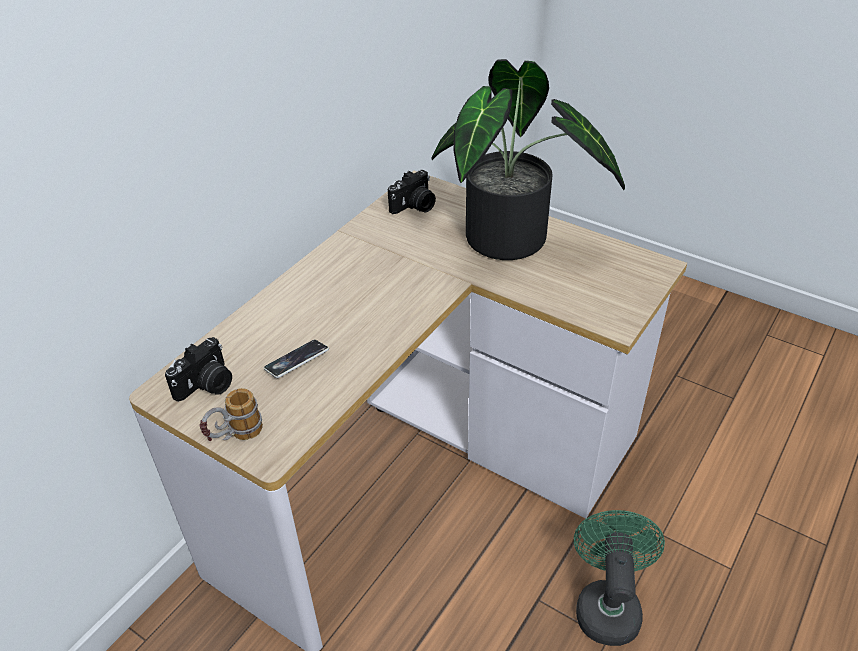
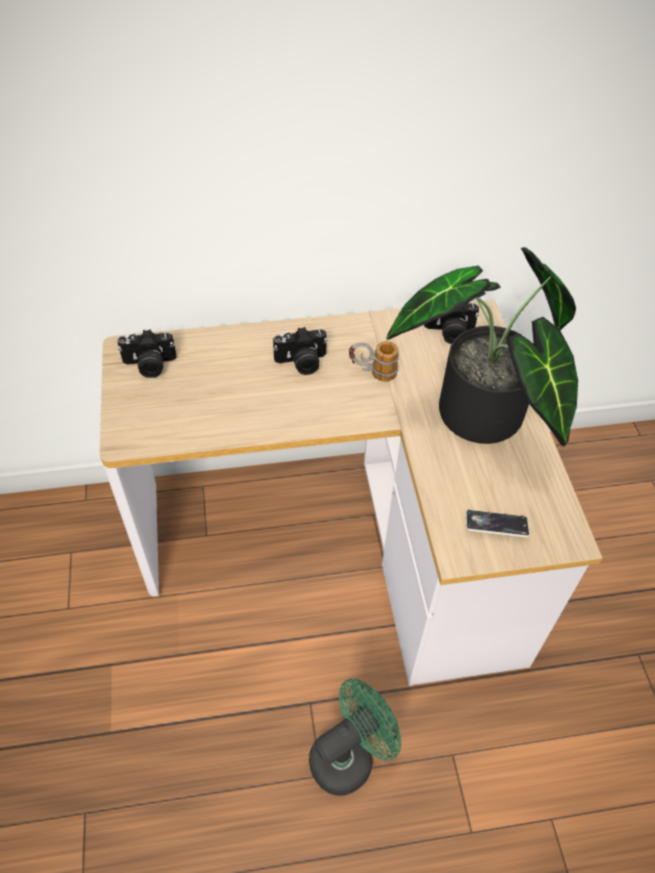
camera: 45 degrees right, 10 degrees up
mug [199,388,263,441] -> mug moved to [349,341,399,382]
phone [264,339,329,378] -> phone moved to [465,510,530,537]
none -> camera [273,327,328,375]

